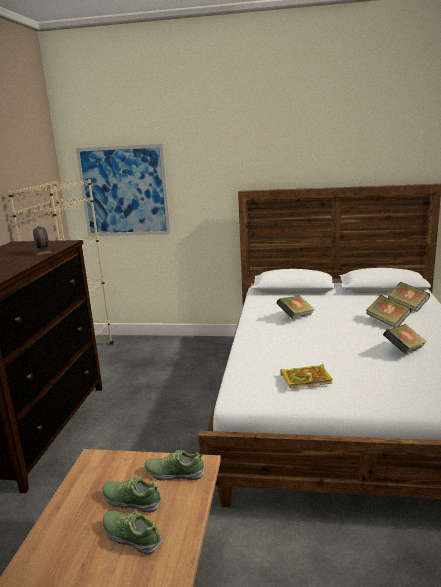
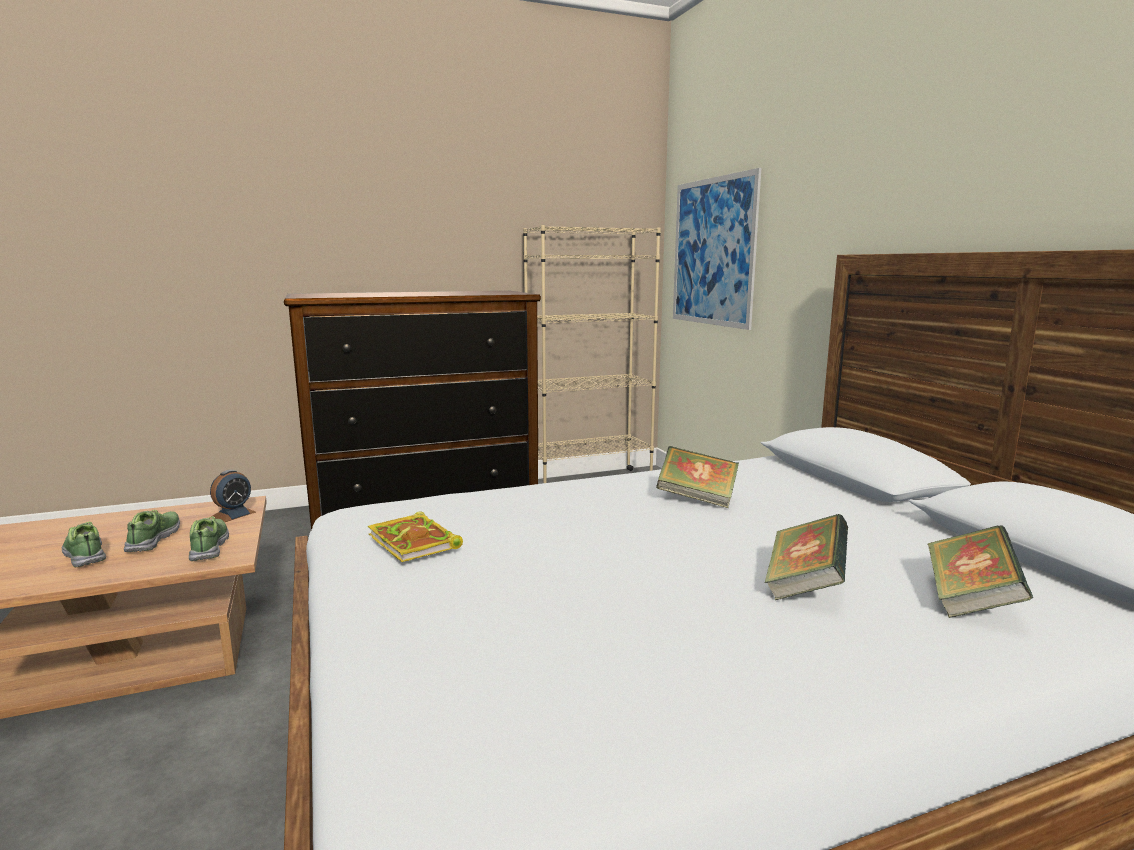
camera: 60 degrees right, 5 degrees down
alarm clock [33,226,52,255] -> alarm clock moved to [210,470,256,522]
shoe [103,511,163,555] -> shoe turned 45 degrees counterclockwise [62,521,106,568]
book [383,324,427,354] -> none

